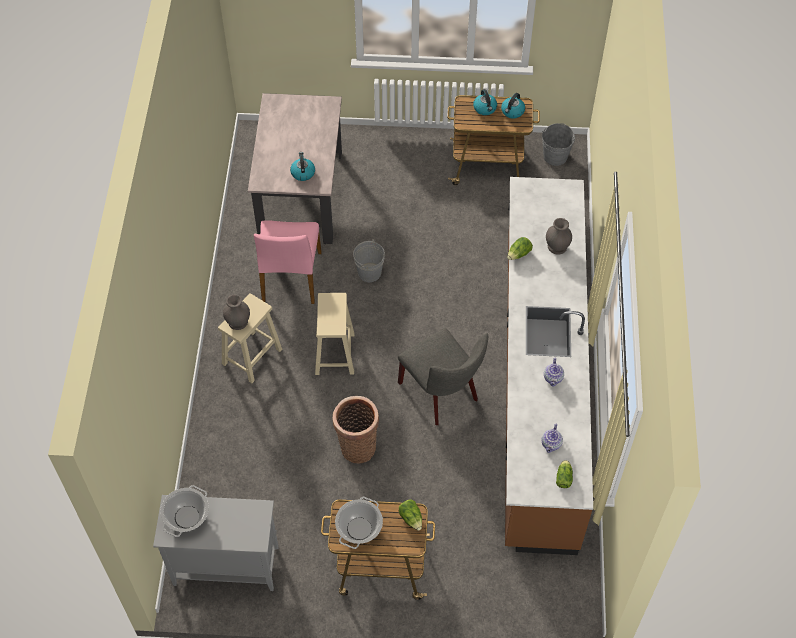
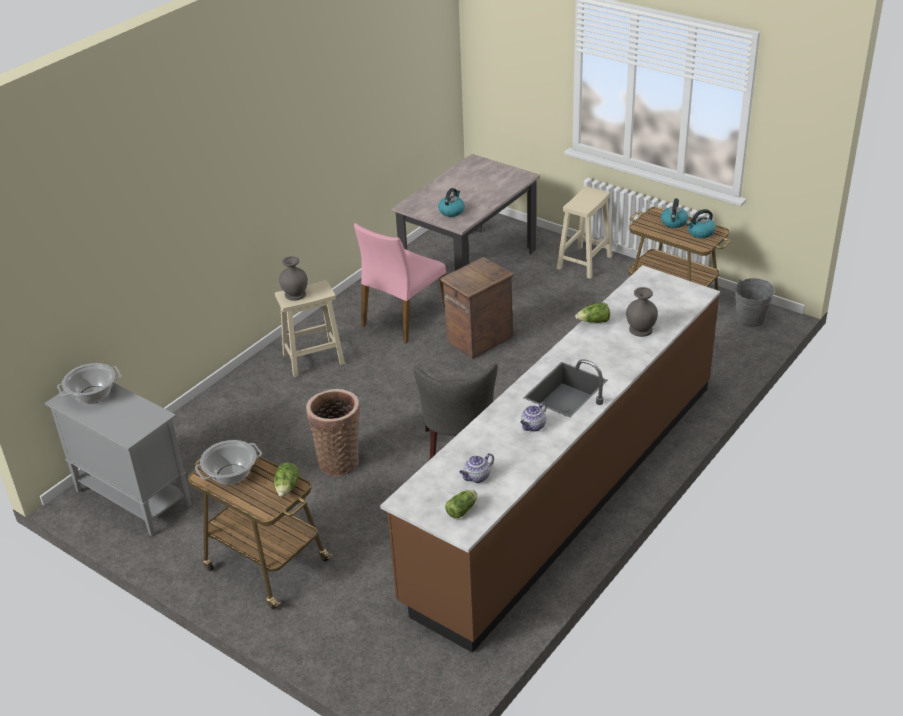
camera: 35 degrees right, 20 degrees down
beige stool [315,293,354,375] -> beige stool moved to [557,186,612,279]
grey bucket [353,239,385,282] -> crate [439,257,514,359]

